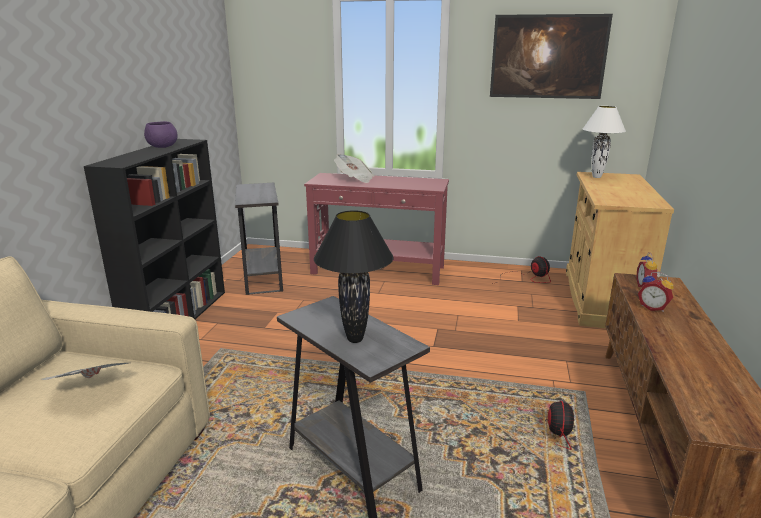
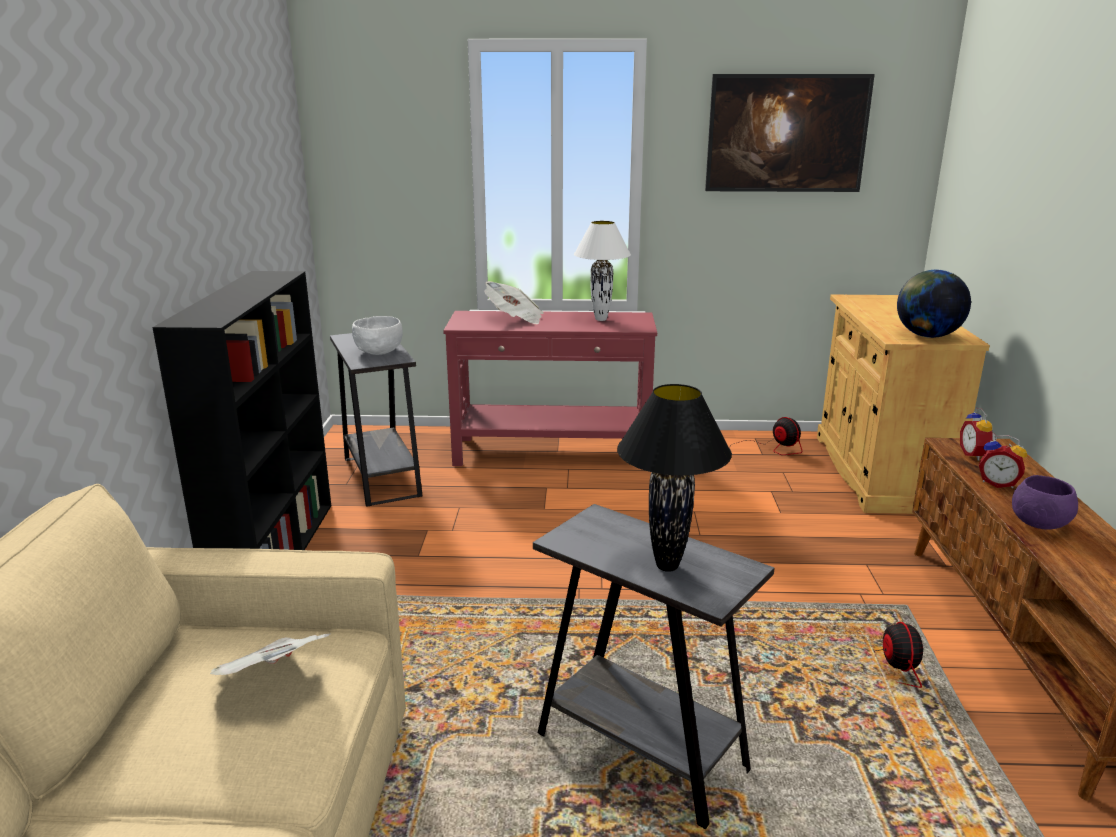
camera: 10 degrees left, 0 degrees up
purple bowl [144,121,178,148] -> purple bowl moved to [1012,475,1078,530]
white table lamp [583,106,626,178] -> white table lamp moved to [574,221,631,321]
none -> white bowl [352,316,403,355]
none -> globe [897,270,971,338]

